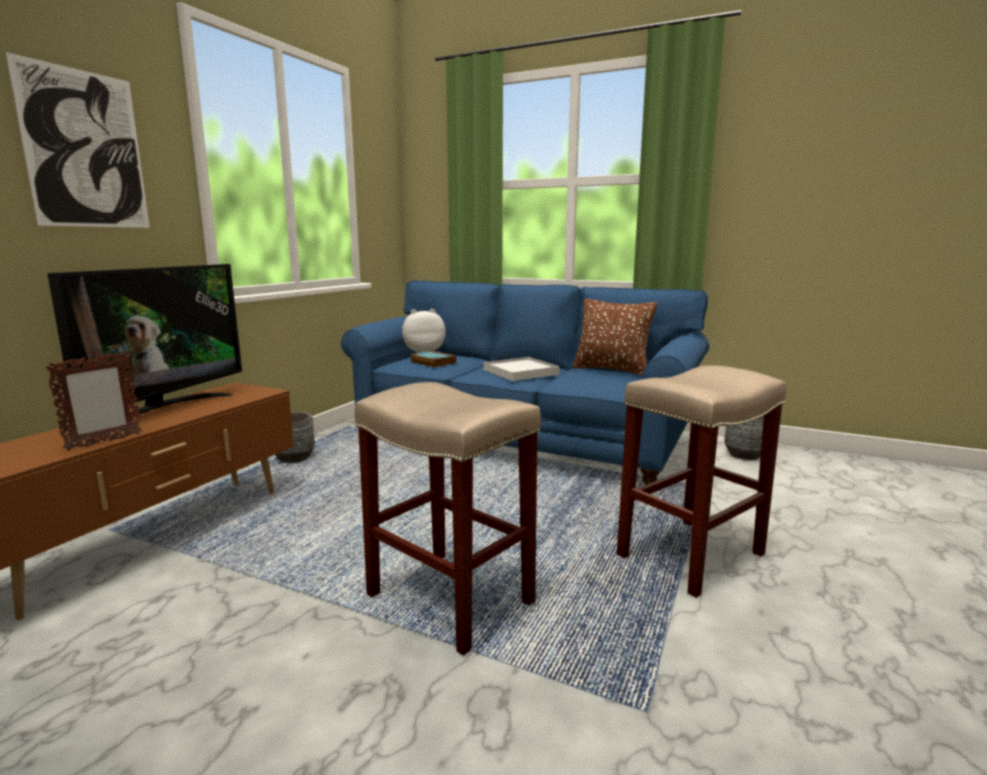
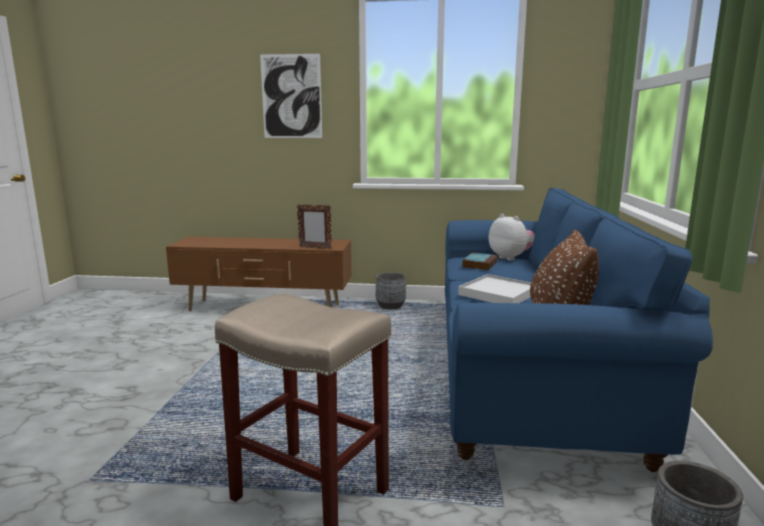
camera: 70 degrees right, 0 degrees up
picture frame [45,351,142,451] -> picture frame moved to [297,204,332,250]
television [47,264,242,416] -> none
beige stool [354,382,541,656] -> none

